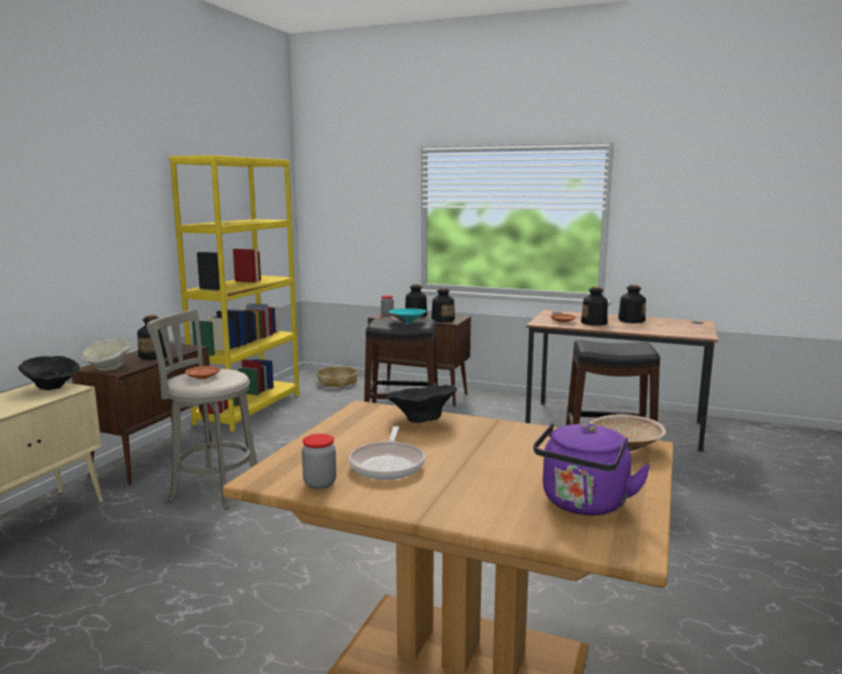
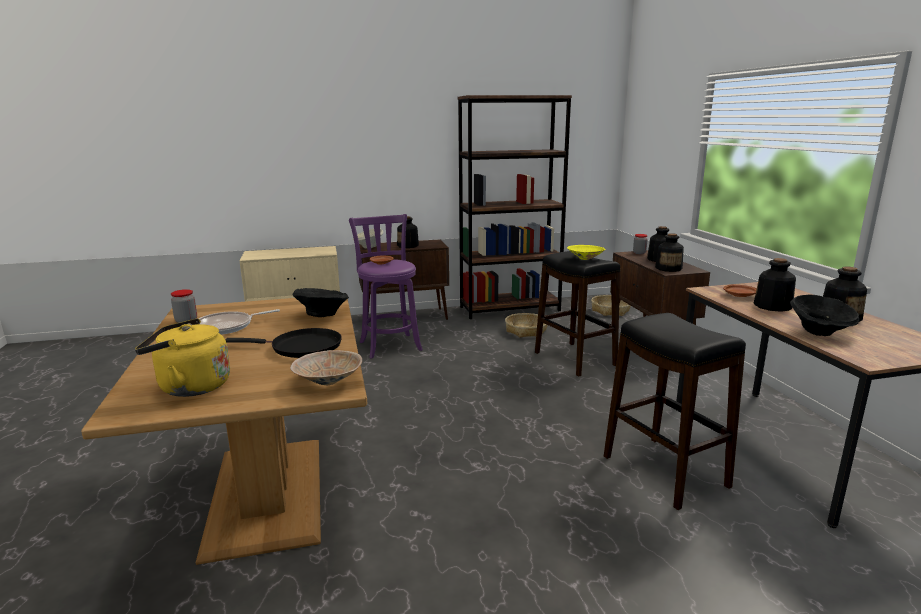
camera: 55 degrees right, 5 degrees up
black bowl [18,356,80,390] -> black bowl moved to [790,295,860,336]
grey stool [147,308,258,509] -> purple stool [349,214,423,359]
yellow bookcase [169,155,300,432] -> brown bookcase [458,95,572,319]
turquoise bowl [389,308,426,323] -> yellow bowl [567,245,606,260]
purple kettle [533,422,651,515] -> yellow kettle [135,318,230,397]
none -> black frying pan [225,328,342,358]
none -> basket [505,313,548,338]

